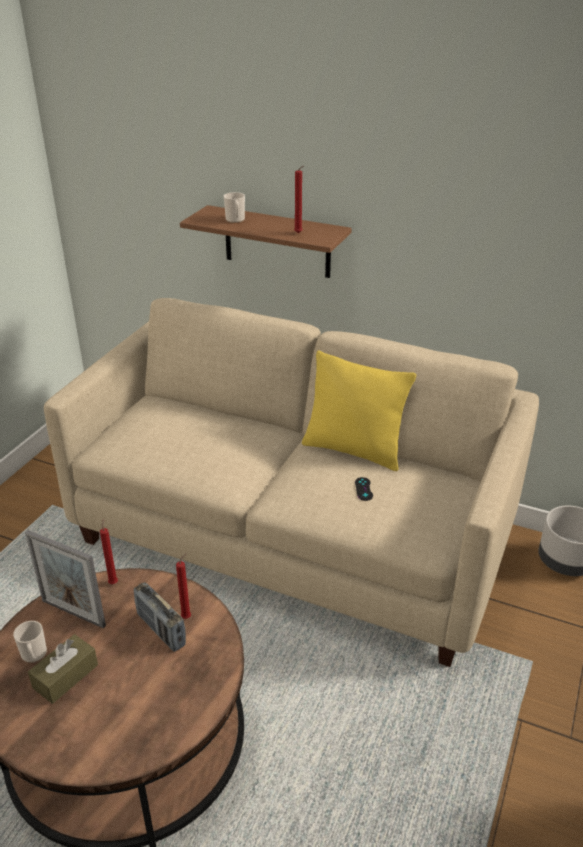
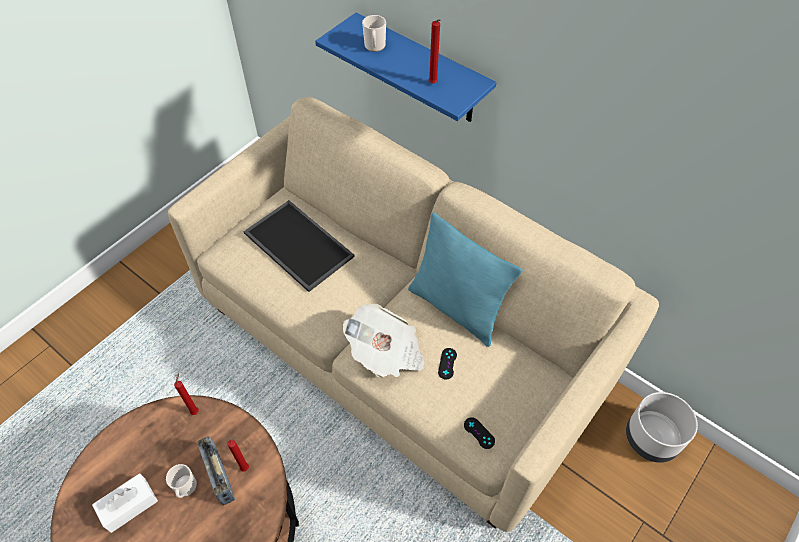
camera: 15 degrees right, 20 degrees up
mug [13,621,47,663] -> mug moved to [166,464,197,498]
picture frame [25,530,106,628] -> none
brown tissue box [28,634,98,704] -> white tissue box [92,474,158,533]
brown shelf [180,205,352,278] -> blue shelf [315,13,496,122]
yellow pillow [302,351,416,471] -> turquoise pillow [408,213,523,347]
none -> tray [243,200,355,292]
none -> newspaper [343,303,425,378]
none -> black game controller [464,417,495,449]

